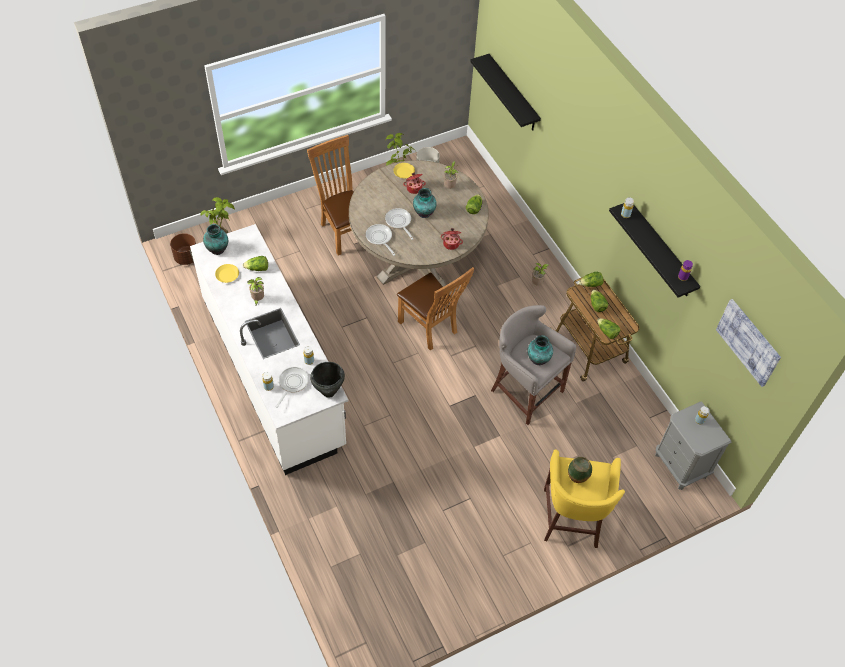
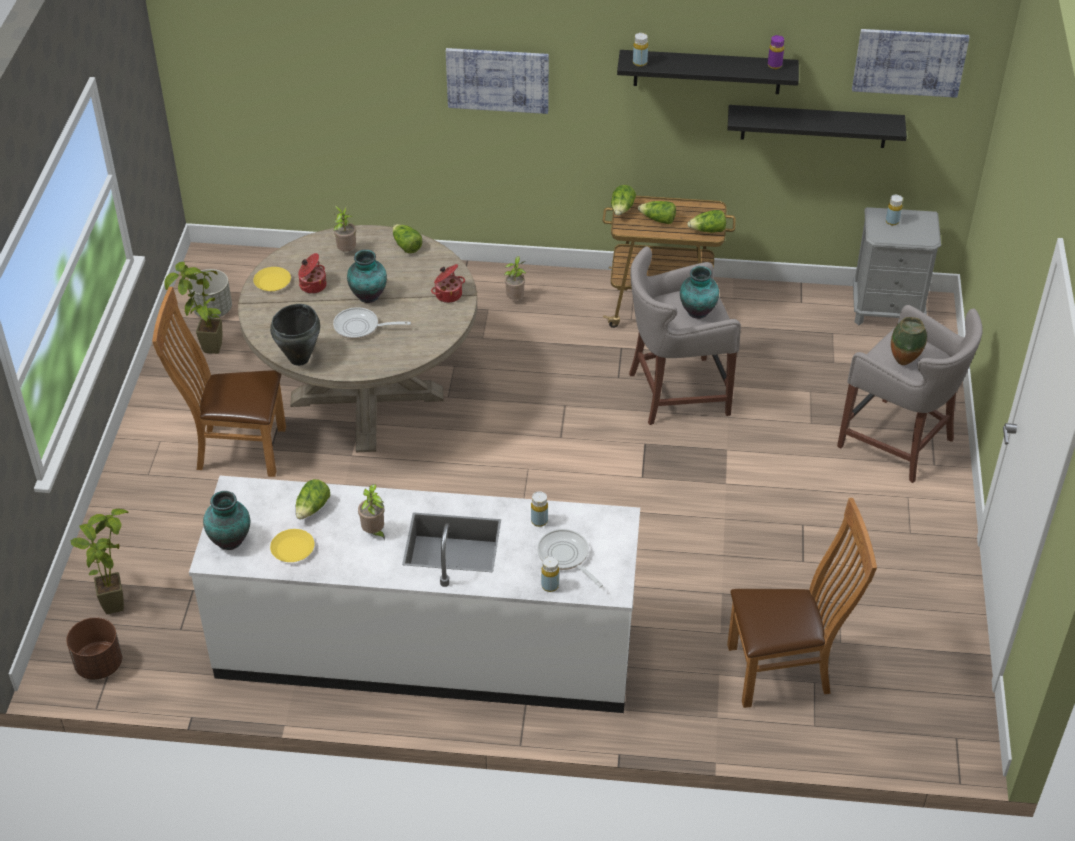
camera: 55 degrees left, 10 degrees down
black cooking pot [310,362,345,398] -> black cooking pot moved to [270,304,320,366]
frying pan [366,224,395,256] -> none
brown chair [397,267,475,350] -> brown chair moved to [727,498,877,708]
black shelf [470,54,541,131] -> black shelf moved to [727,105,907,148]
yellow stool [544,449,625,548] -> grey stool [837,305,983,483]
none -> picture [446,48,549,114]

